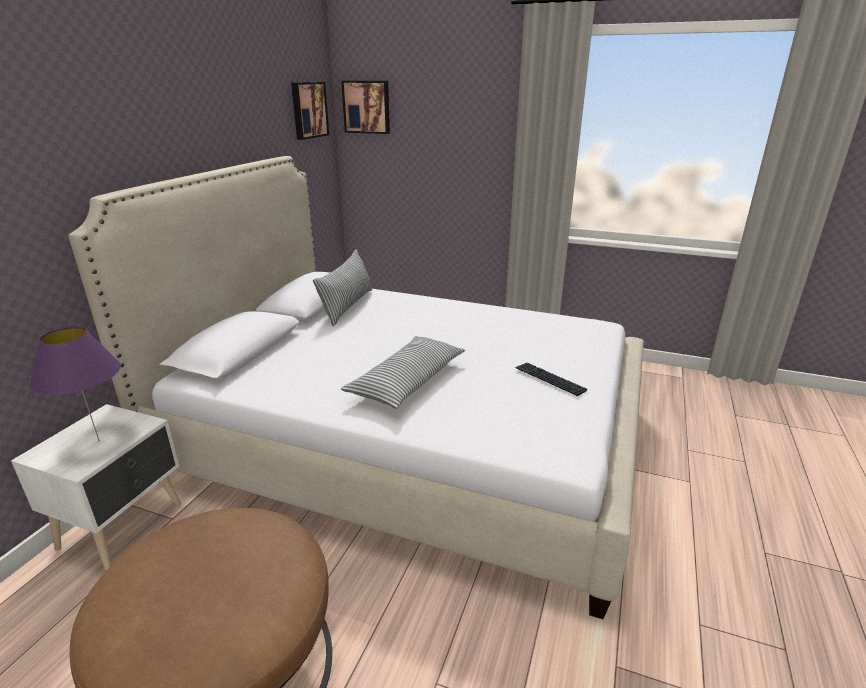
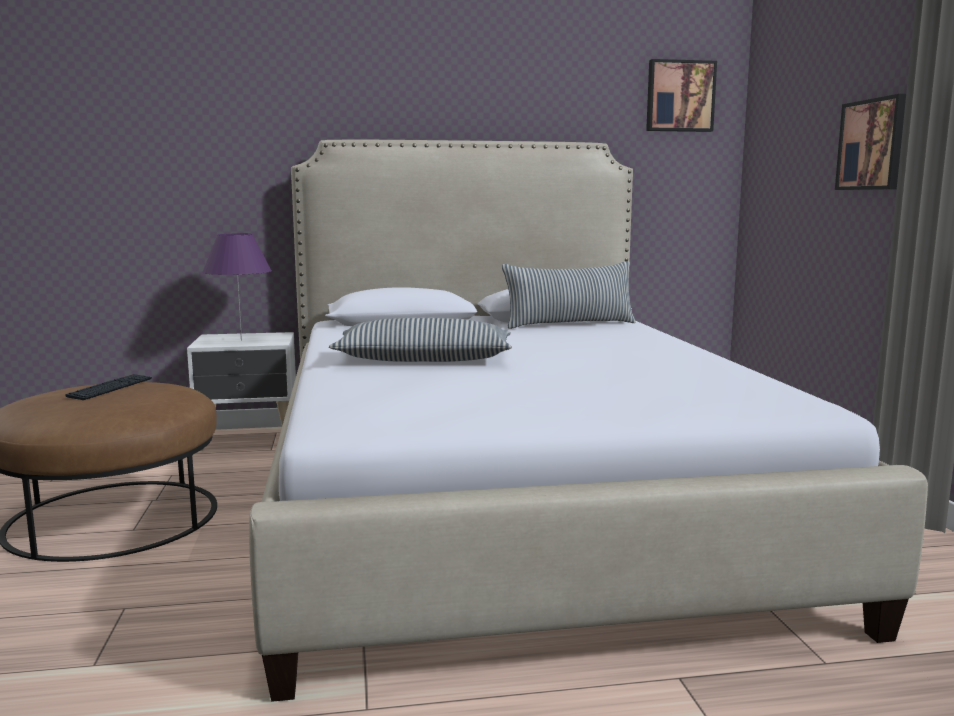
camera: 60 degrees right, 15 degrees down
picture [341,81,390,134] -> picture moved to [835,94,906,190]
keyboard [515,363,587,396] -> keyboard moved to [65,374,152,400]

